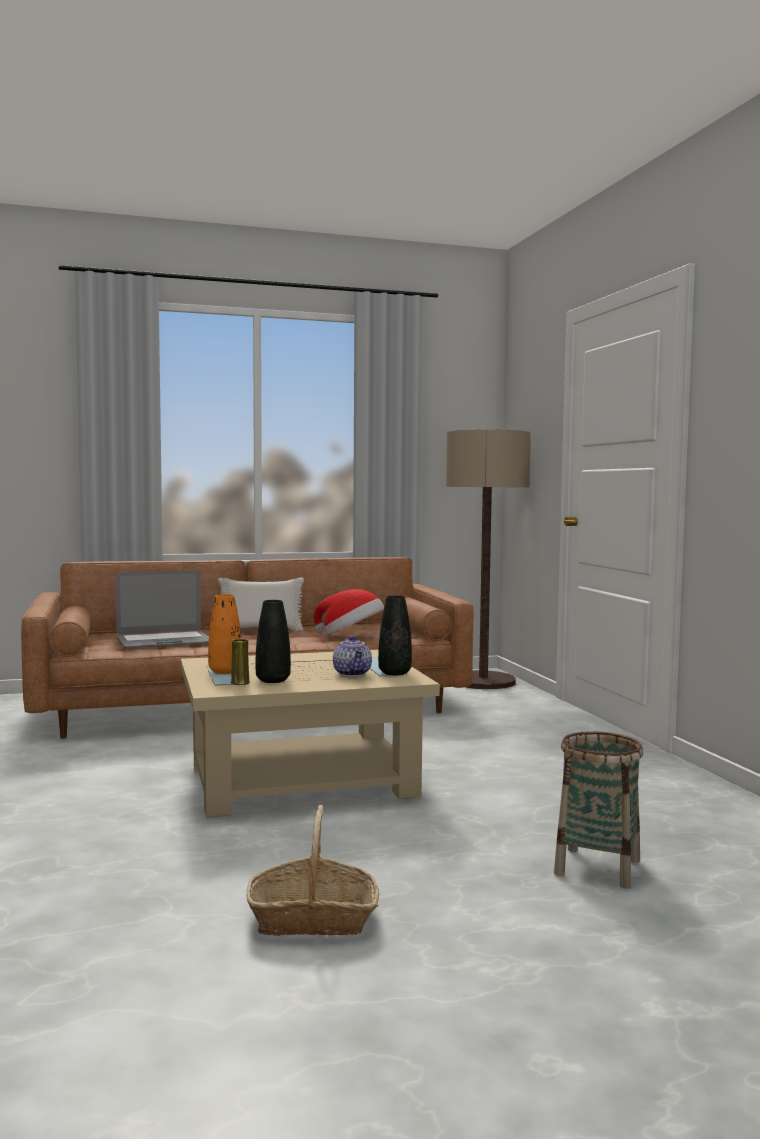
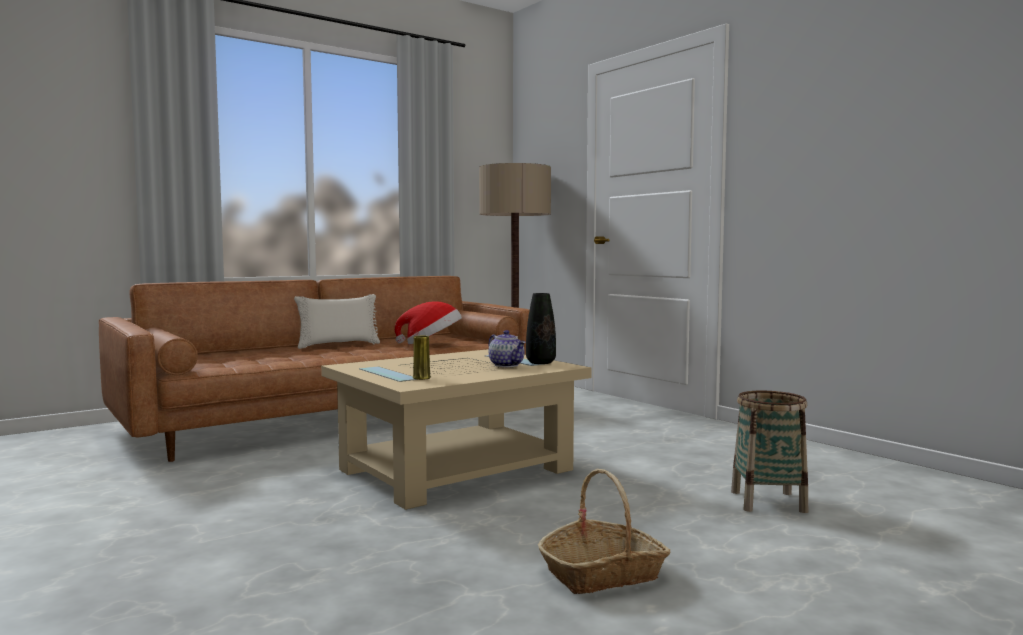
camera: 20 degrees left, 0 degrees up
laptop [116,570,209,648] -> none
orange vase [208,594,241,674] -> none
black vase [256,600,291,683] -> none

